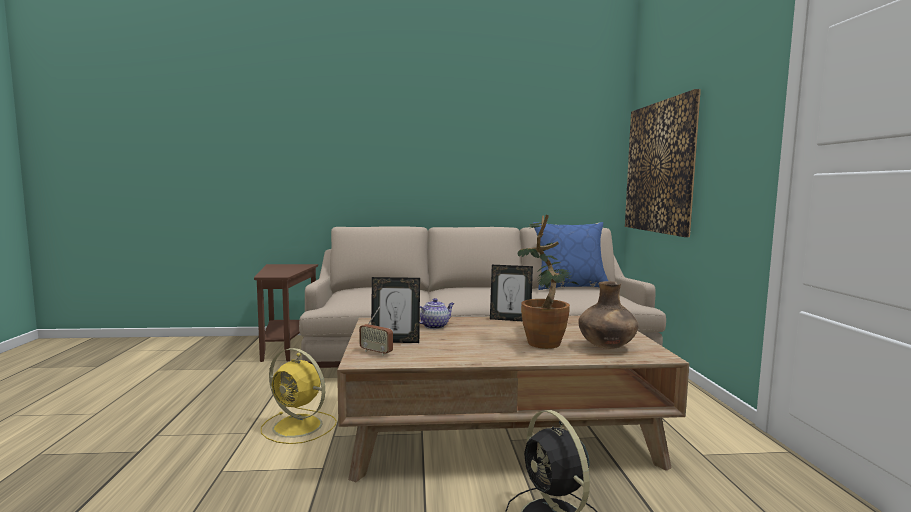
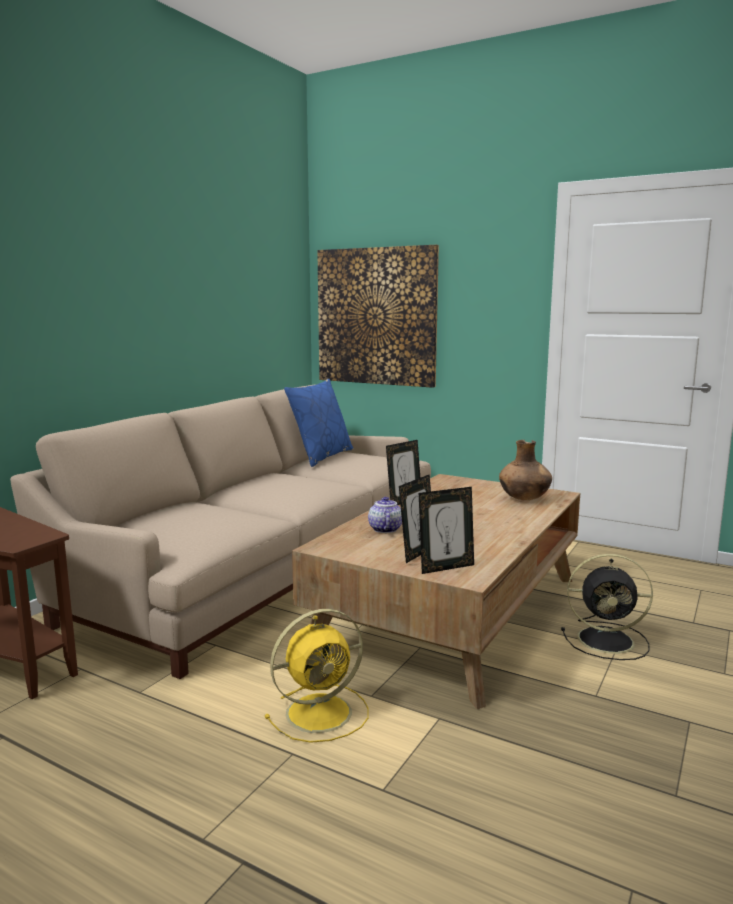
camera: 55 degrees left, 5 degrees up
radio [359,307,393,356] -> picture frame [419,487,474,574]
potted plant [518,215,579,349] -> none

